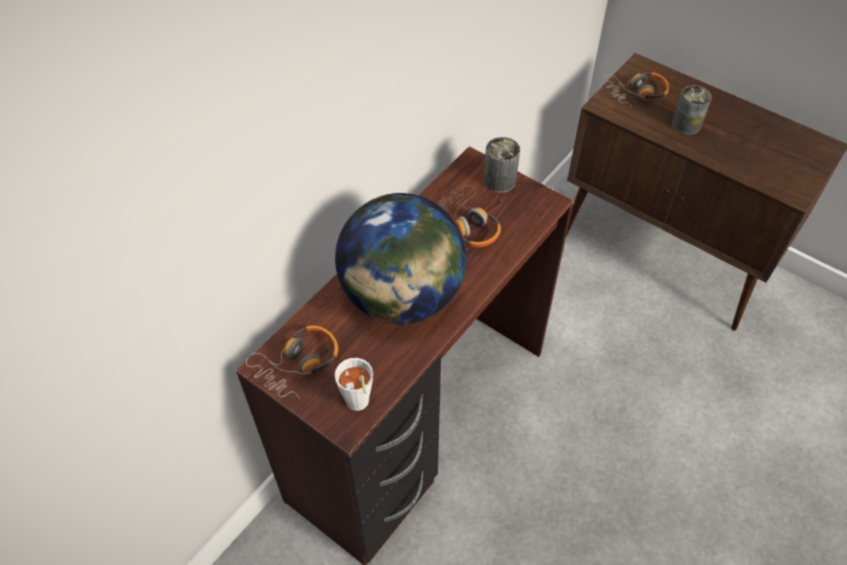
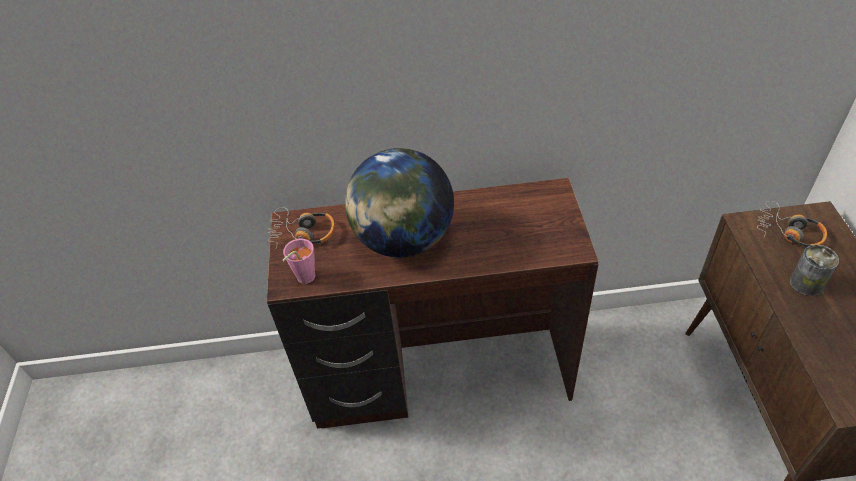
camera: 50 degrees right, 5 degrees down
white cup [335,358,373,411] -> pink cup [282,239,315,284]
headphones [439,185,501,247] -> none
can [483,137,520,193] -> none

